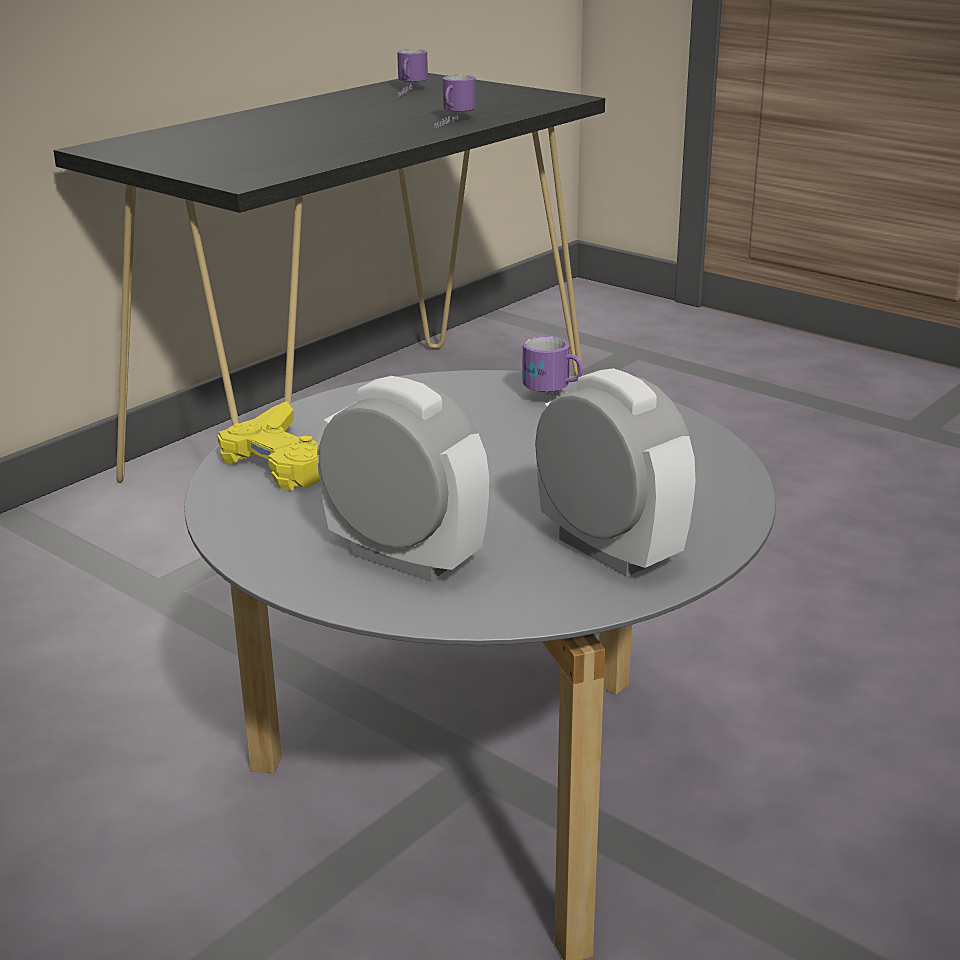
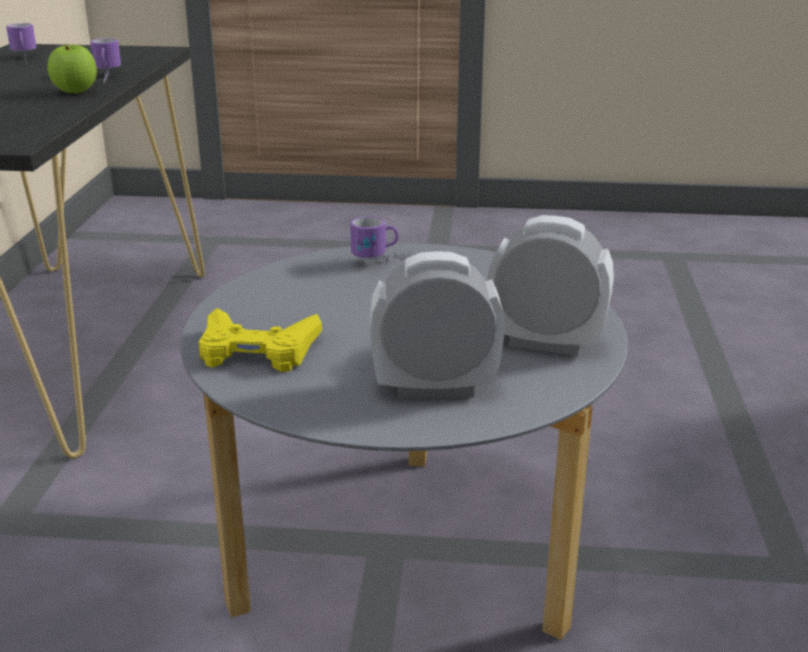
camera: 35 degrees left, 0 degrees up
none -> apple [48,45,97,93]

